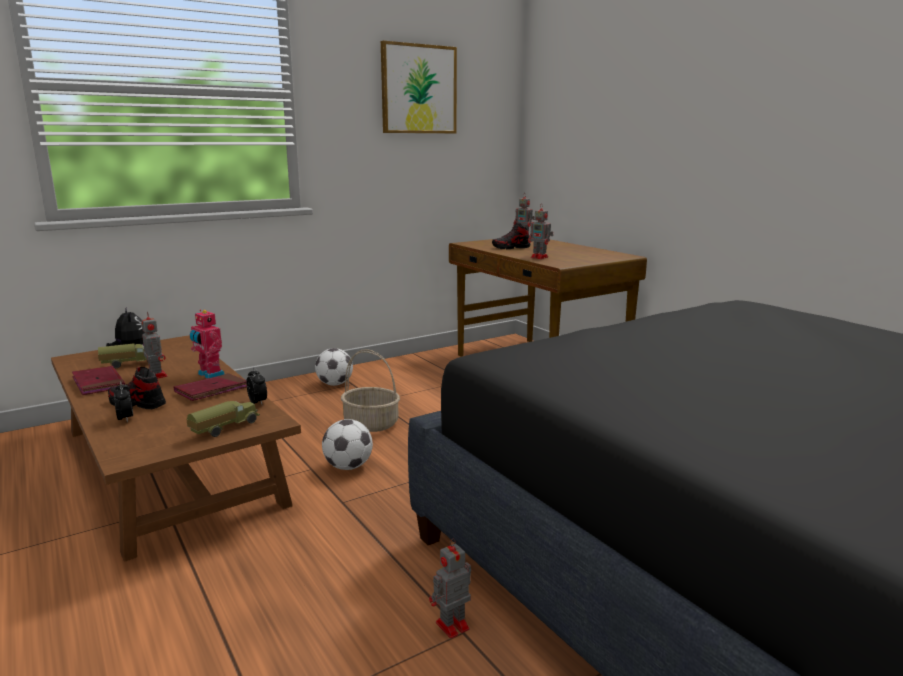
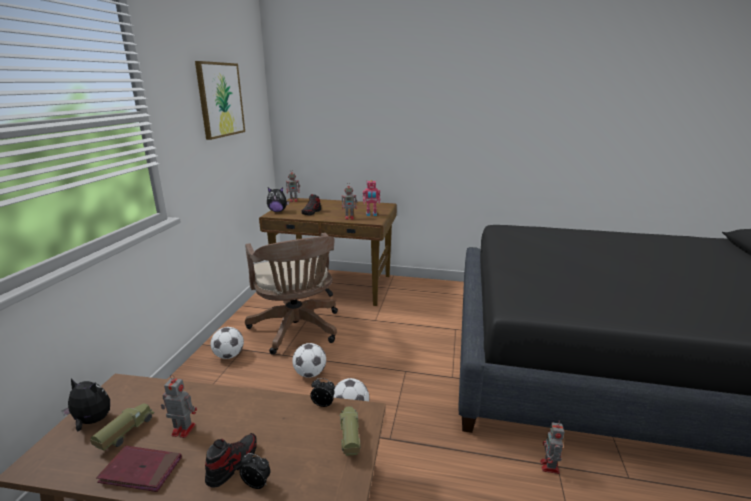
camera: 45 degrees left, 5 degrees up
shoe [108,367,166,409] -> shoe turned 150 degrees clockwise [205,433,256,488]
red book [174,373,247,401] -> none
toy robot [190,309,225,379] -> toy robot moved to [363,180,380,216]
basket [341,349,400,432] -> football [292,343,326,378]
none -> brown office chair [245,233,338,355]
none -> plush toy [267,187,289,212]

